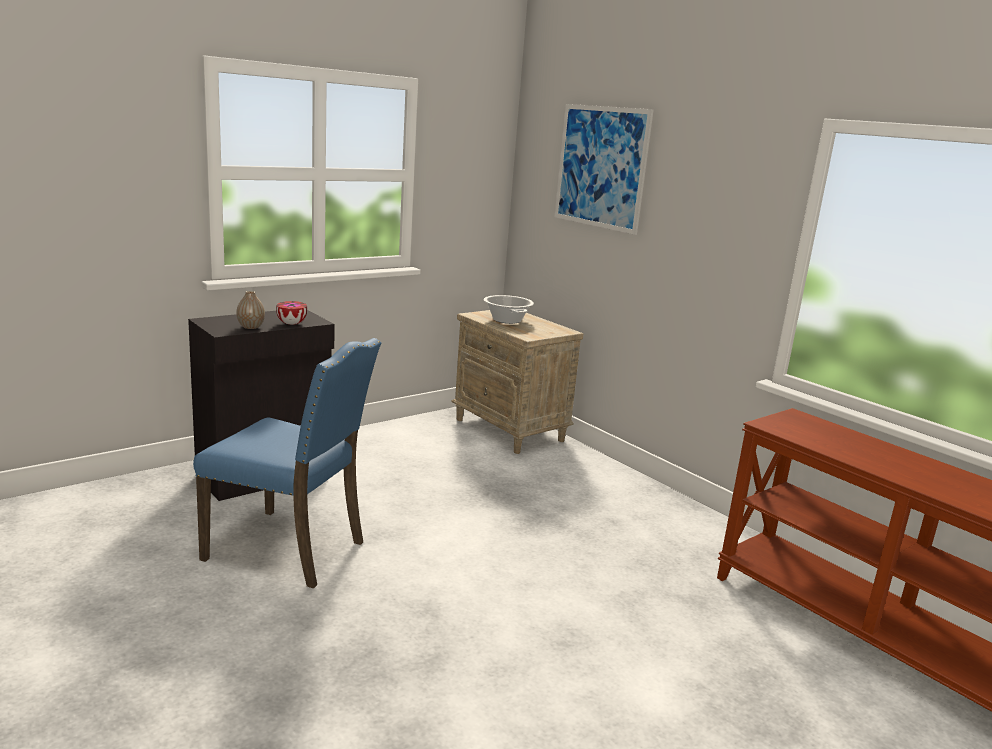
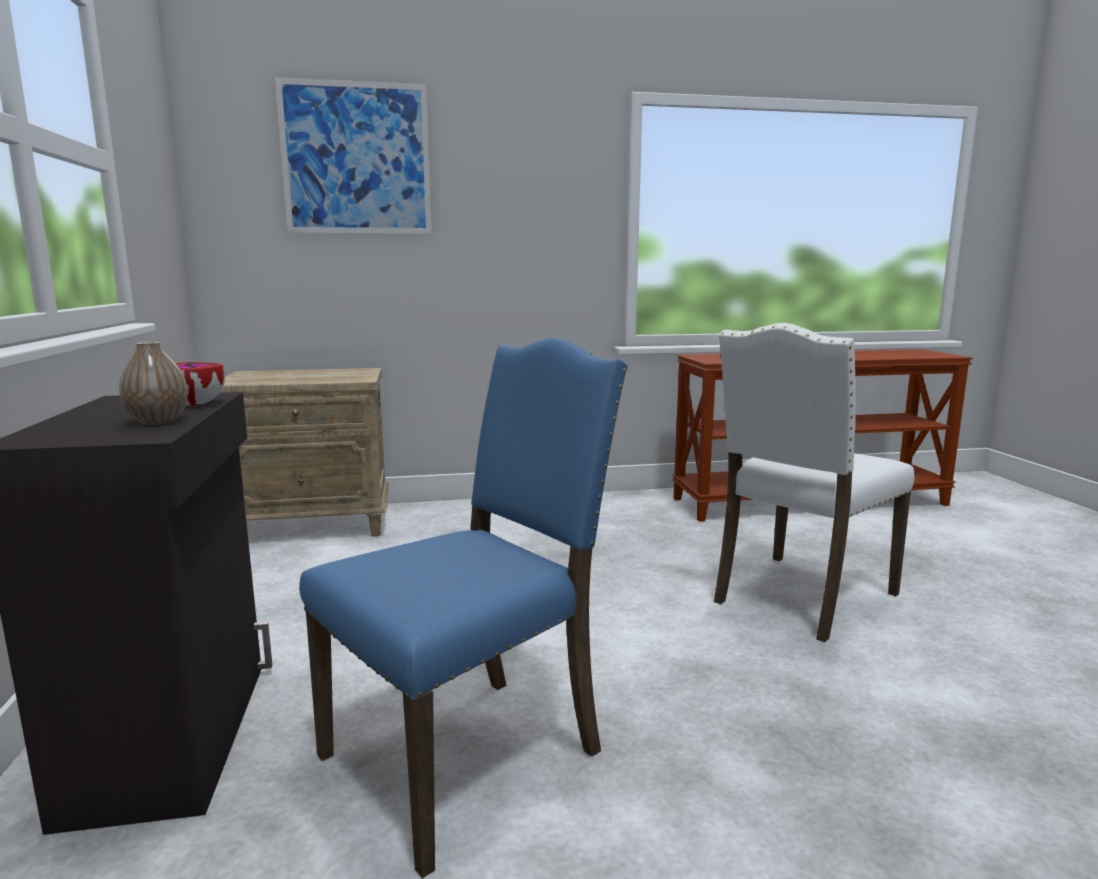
camera: 60 degrees left, 5 degrees down
cooking pot [484,295,534,324] -> none
none -> white chair [714,323,915,642]

